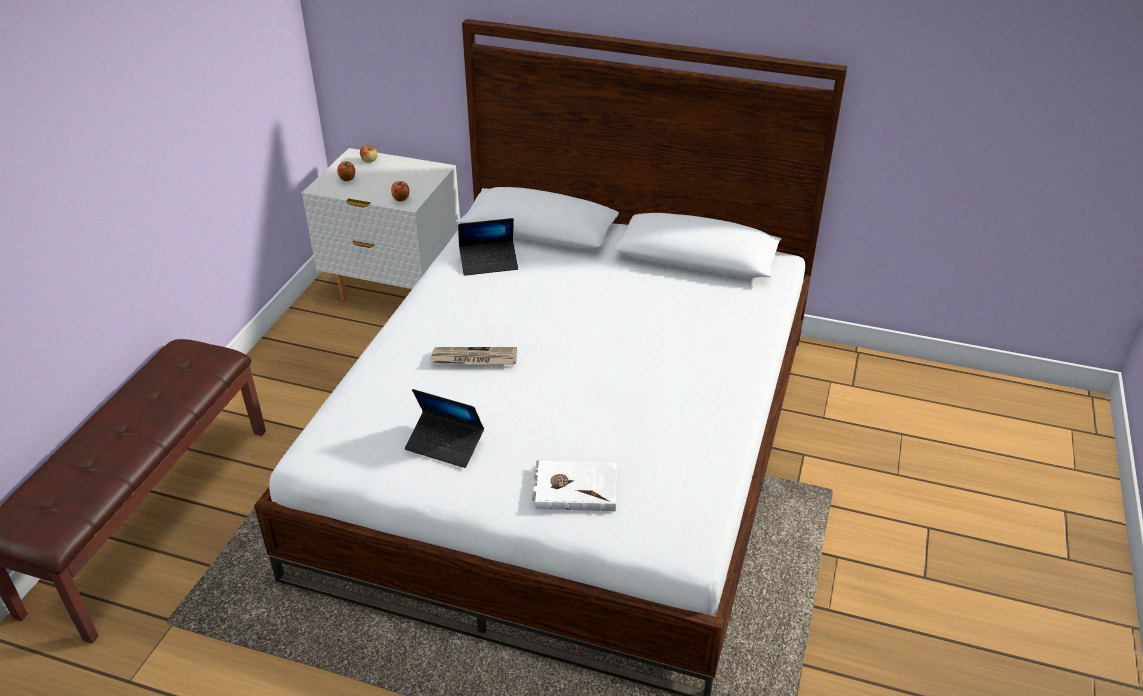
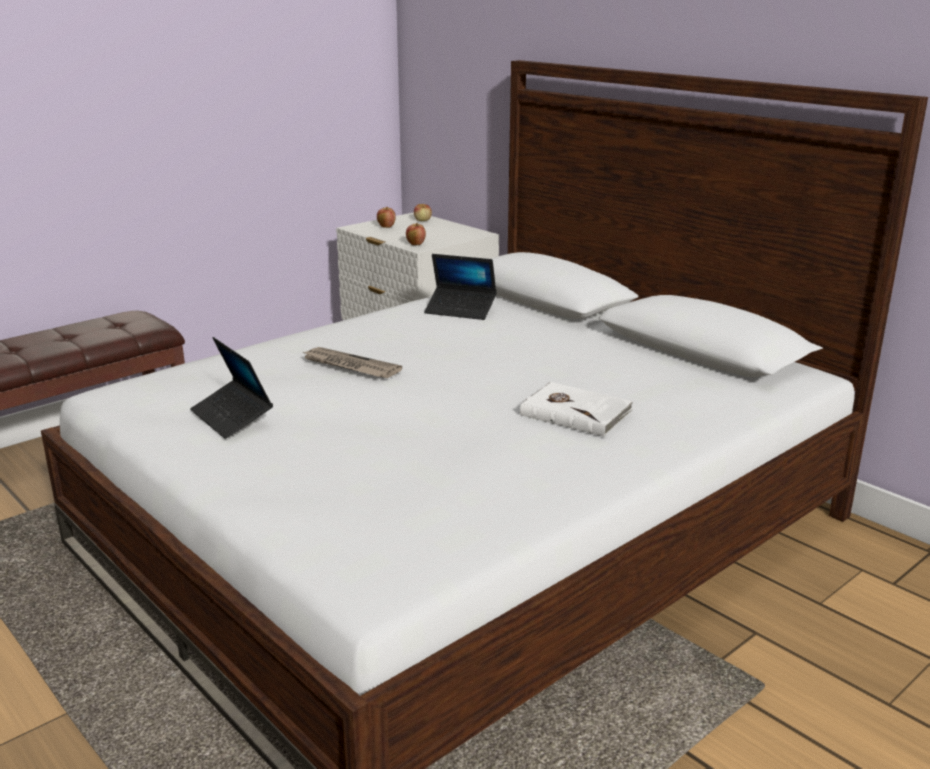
camera: 30 degrees right, 15 degrees down
white book [532,460,617,511] -> white book moved to [520,382,634,437]

